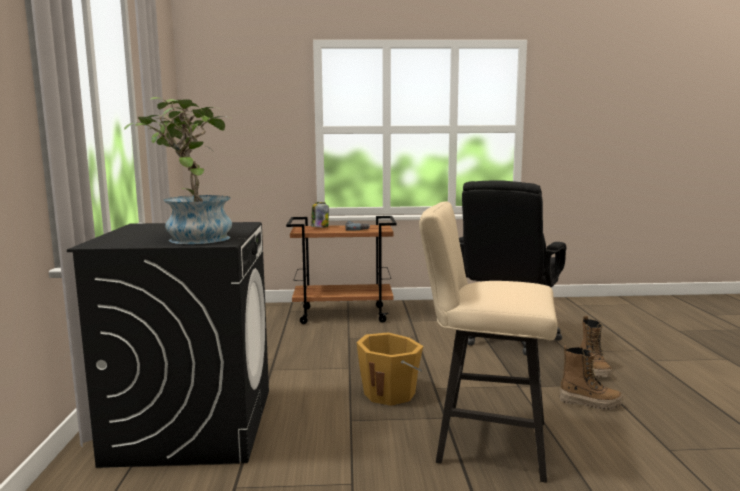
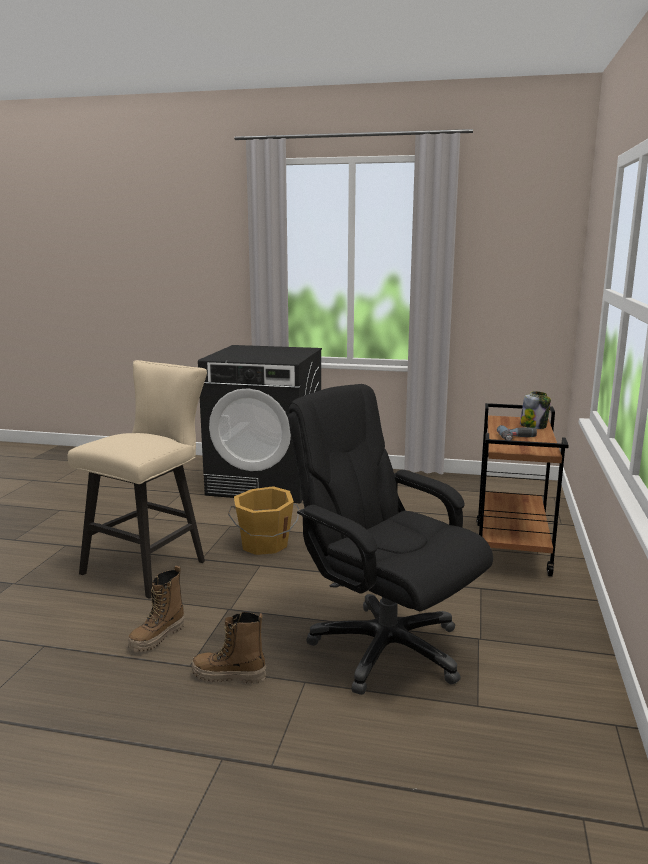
camera: 105 degrees right, 5 degrees up
potted plant [124,97,232,244] -> none

